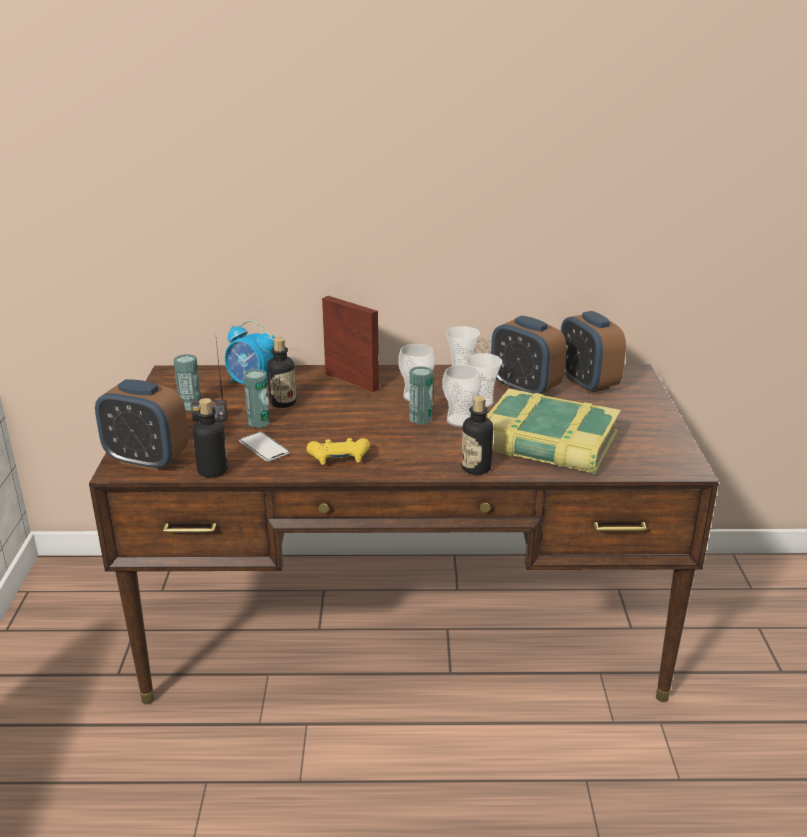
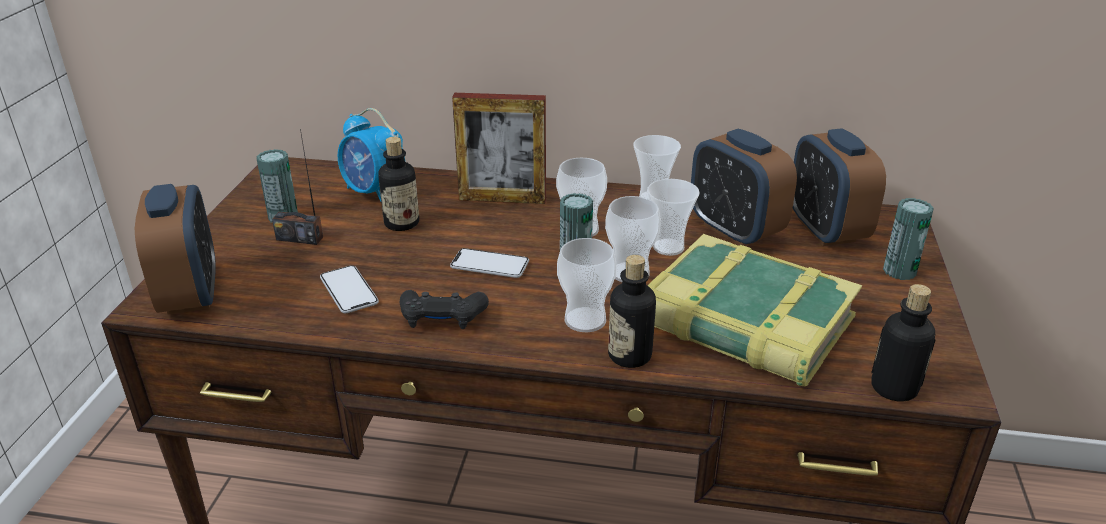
camera: 10 degrees right, 5 degrees up
alarm clock [95,379,189,471] -> alarm clock turned 135 degrees counterclockwise [135,184,216,315]
bottle [193,398,228,478] -> bottle moved to [871,284,936,402]
can [244,369,270,428] -> can moved to [883,198,934,280]
yellow game controller [307,438,370,465] -> black game controller [400,290,489,329]
picture frame [322,296,379,392] -> picture frame turned 135 degrees clockwise [452,93,546,204]
none -> phone [450,248,529,278]
none -> cup [557,238,617,332]

